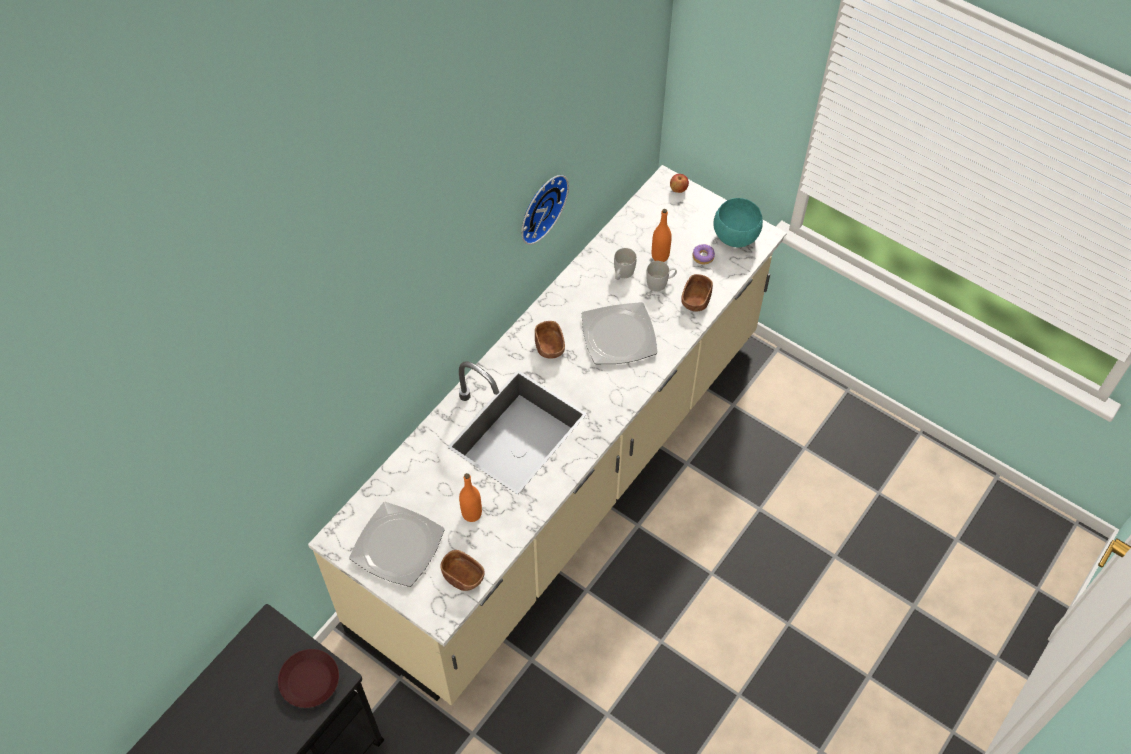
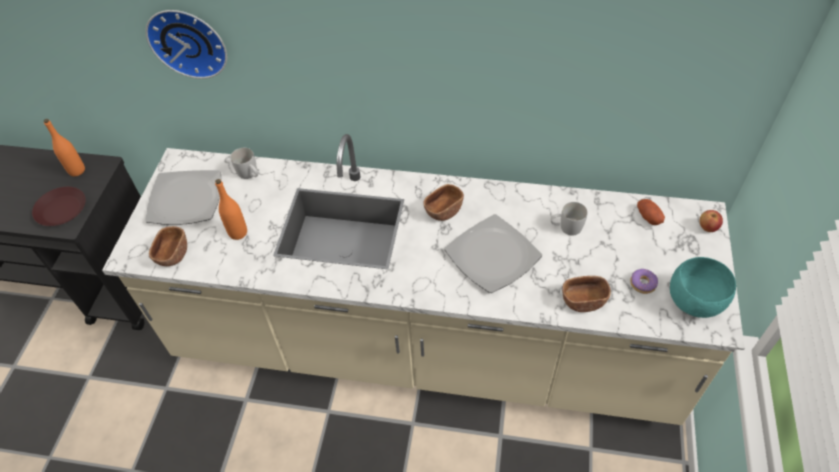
camera: 65 degrees right, 5 degrees down
wall clock [521,175,569,245] -> wall clock moved to [146,10,227,79]
white mug [646,261,677,291] -> white mug moved to [230,148,258,179]
orange bottle [652,209,672,262] -> orange bottle moved to [44,119,85,176]
none -> potato [637,199,665,225]

